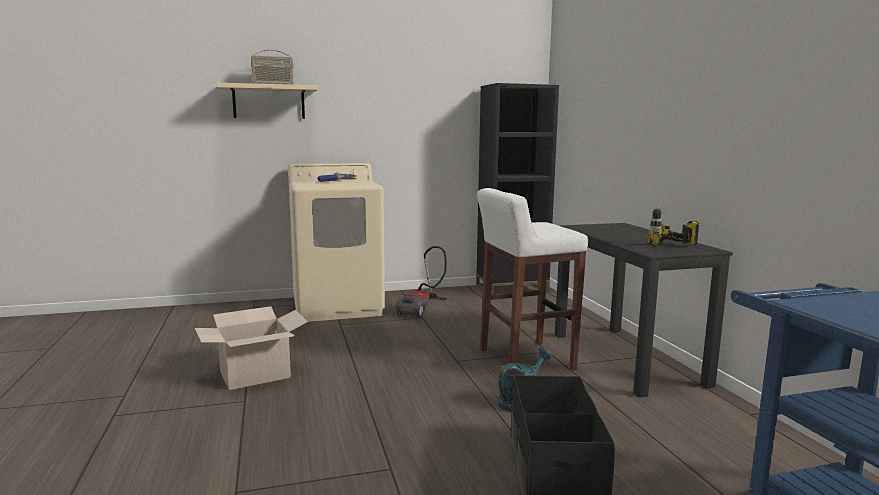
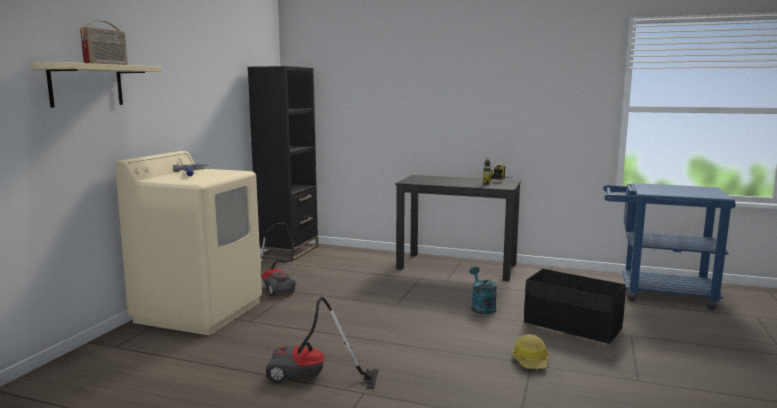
camera: 55 degrees left, 0 degrees up
cardboard box [195,306,308,390] -> vacuum cleaner [266,297,378,390]
white stool [477,188,588,370] -> none
none -> hard hat [512,334,549,369]

